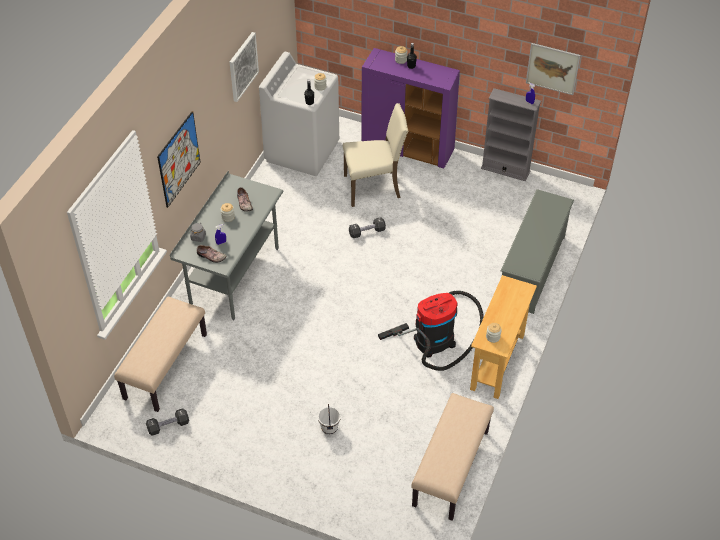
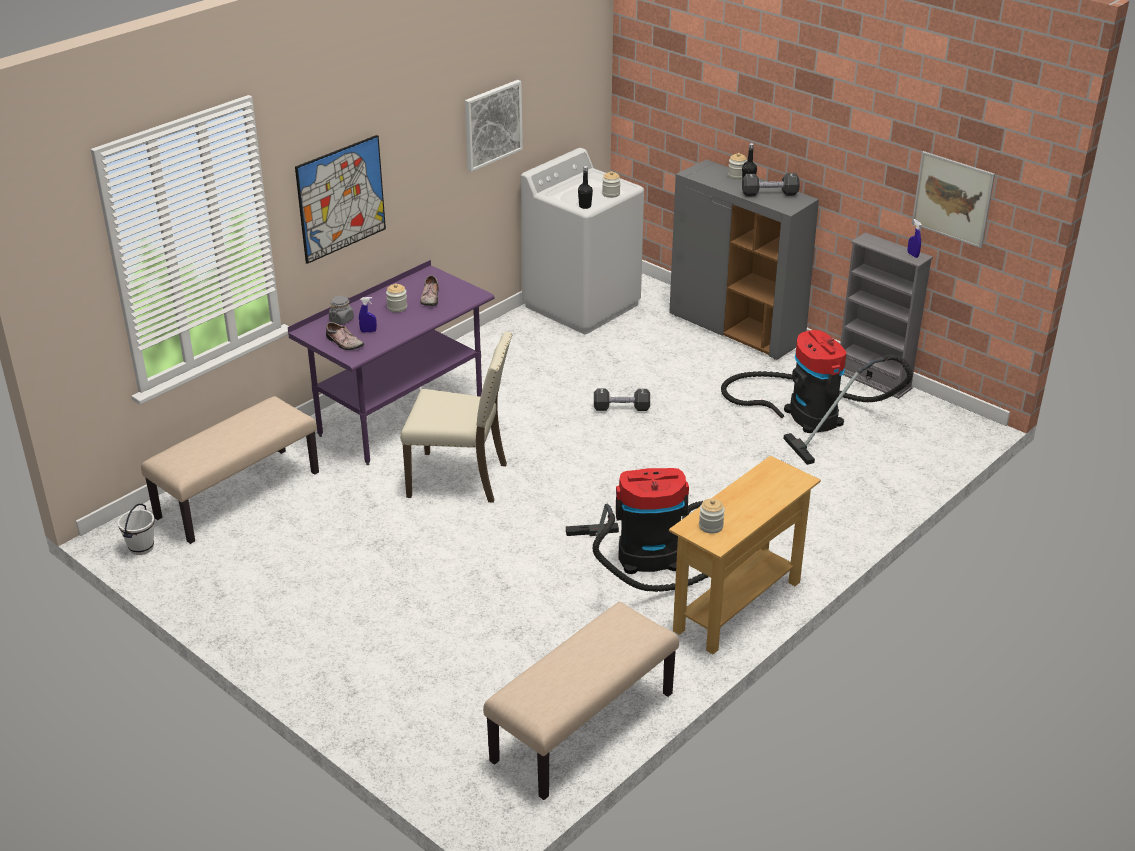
camera: 20 degrees right, 15 degrees down
black dumbbell [146,408,189,436] -> black dumbbell moved to [742,173,800,196]
grey desk [170,171,283,320] -> purple desk [288,260,495,465]
white bucket [318,404,341,435] -> white bucket moved to [118,504,155,555]
beige chair [343,103,408,207] -> beige chair moved to [400,332,513,503]
purple cabinet [362,48,460,169] -> grey cabinet [669,159,819,360]
grey shoe rack [501,189,574,314] -> none
none -> vacuum cleaner [721,330,913,465]

